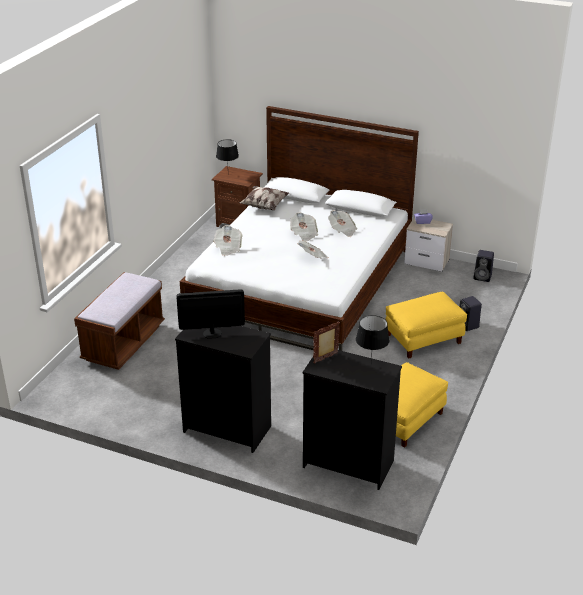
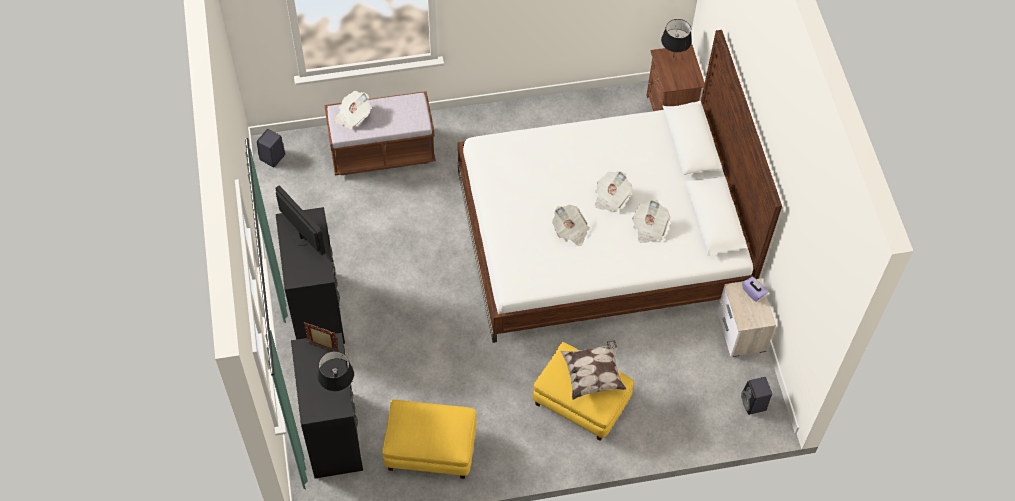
camera: 55 degrees right, 25 degrees up
newspaper [213,225,243,256] -> newspaper moved to [334,91,371,130]
pillow [240,186,289,210] -> pillow moved to [561,340,626,400]
black speaker [459,296,482,331] -> black speaker moved to [257,129,285,167]

